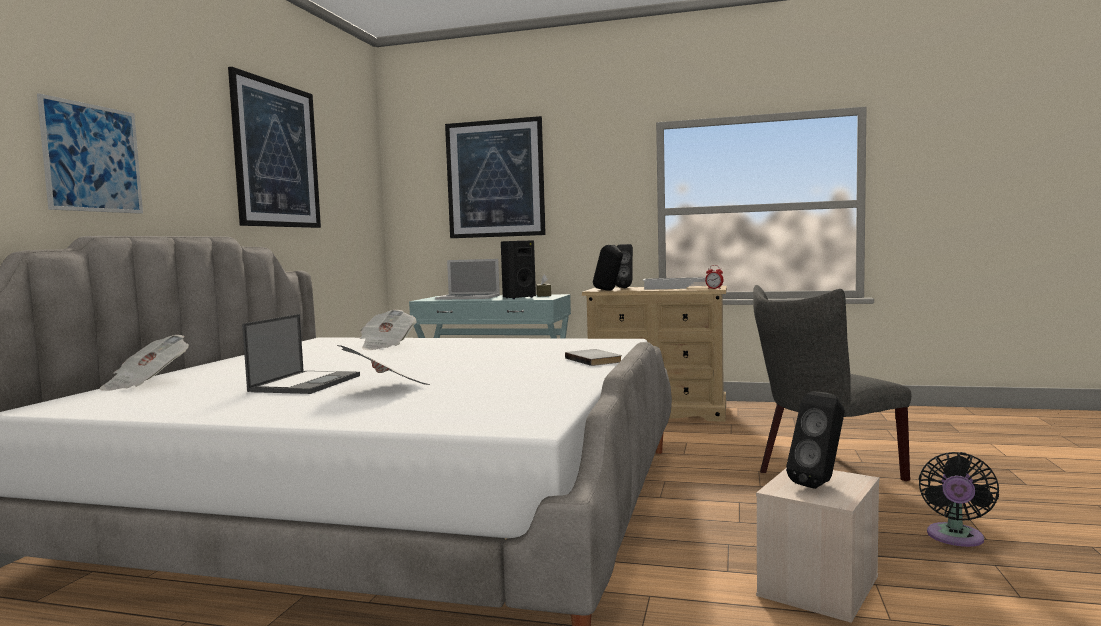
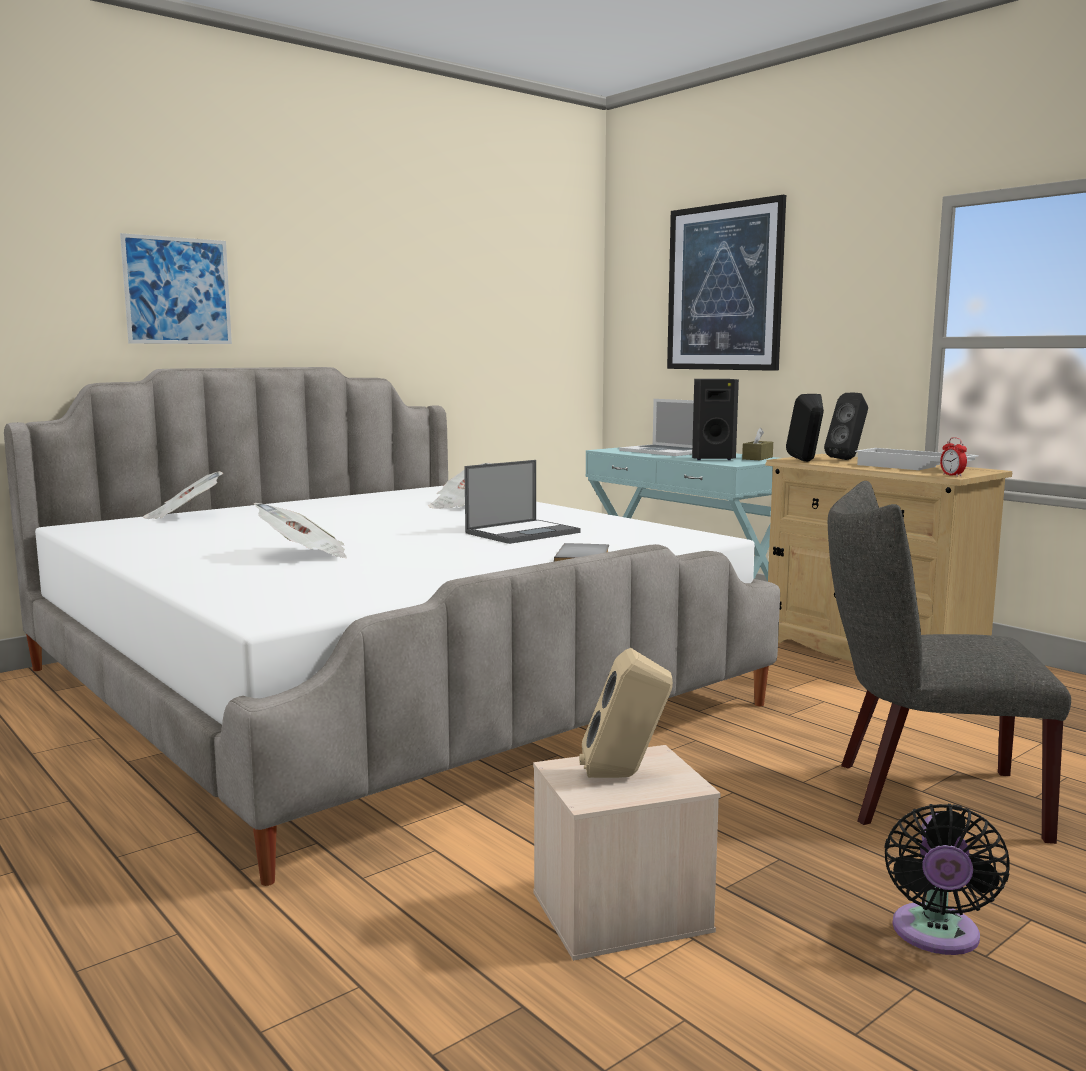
camera: 35 degrees right, 5 degrees up
picture [228,67,321,228] -> none
laptop [242,314,360,394] -> laptop moved to [464,460,580,544]
black speaker [786,391,845,489] -> beige speaker [579,648,673,778]
black fan [918,452,999,547] -> black fan turned 45 degrees counterclockwise [884,804,1010,955]

